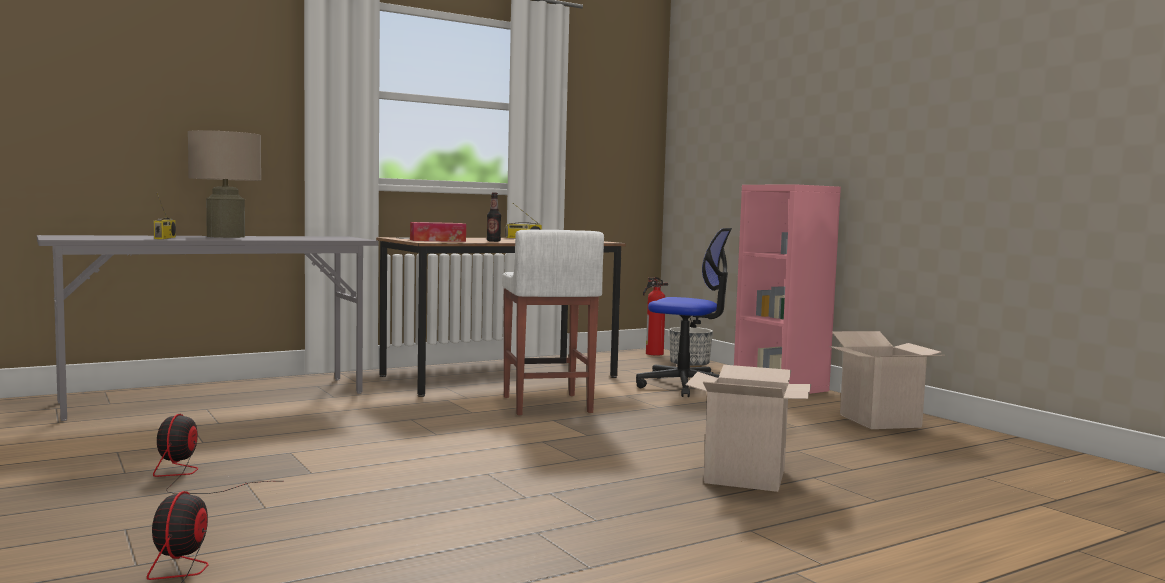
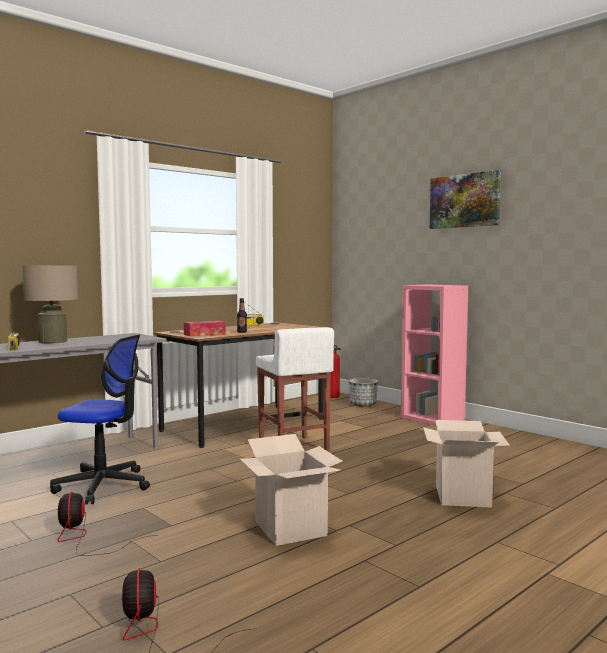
camera: 10 degrees left, 0 degrees up
office chair [636,228,732,397] -> office chair moved to [50,335,150,505]
cardboard box [829,331,945,429] -> cardboard box moved to [240,434,343,546]
none -> picture [430,170,501,229]

